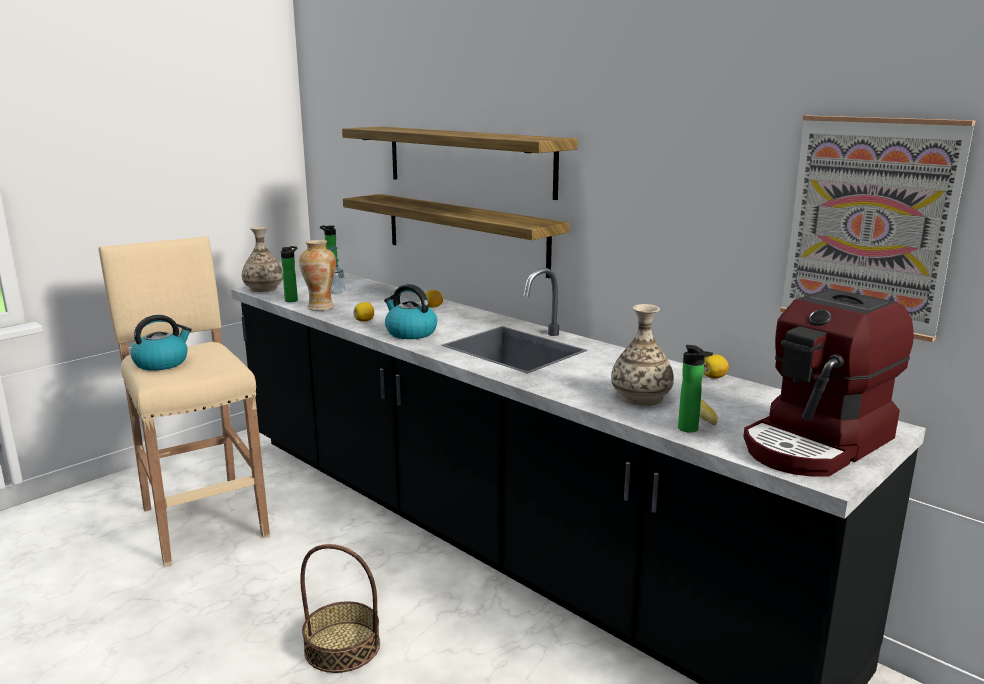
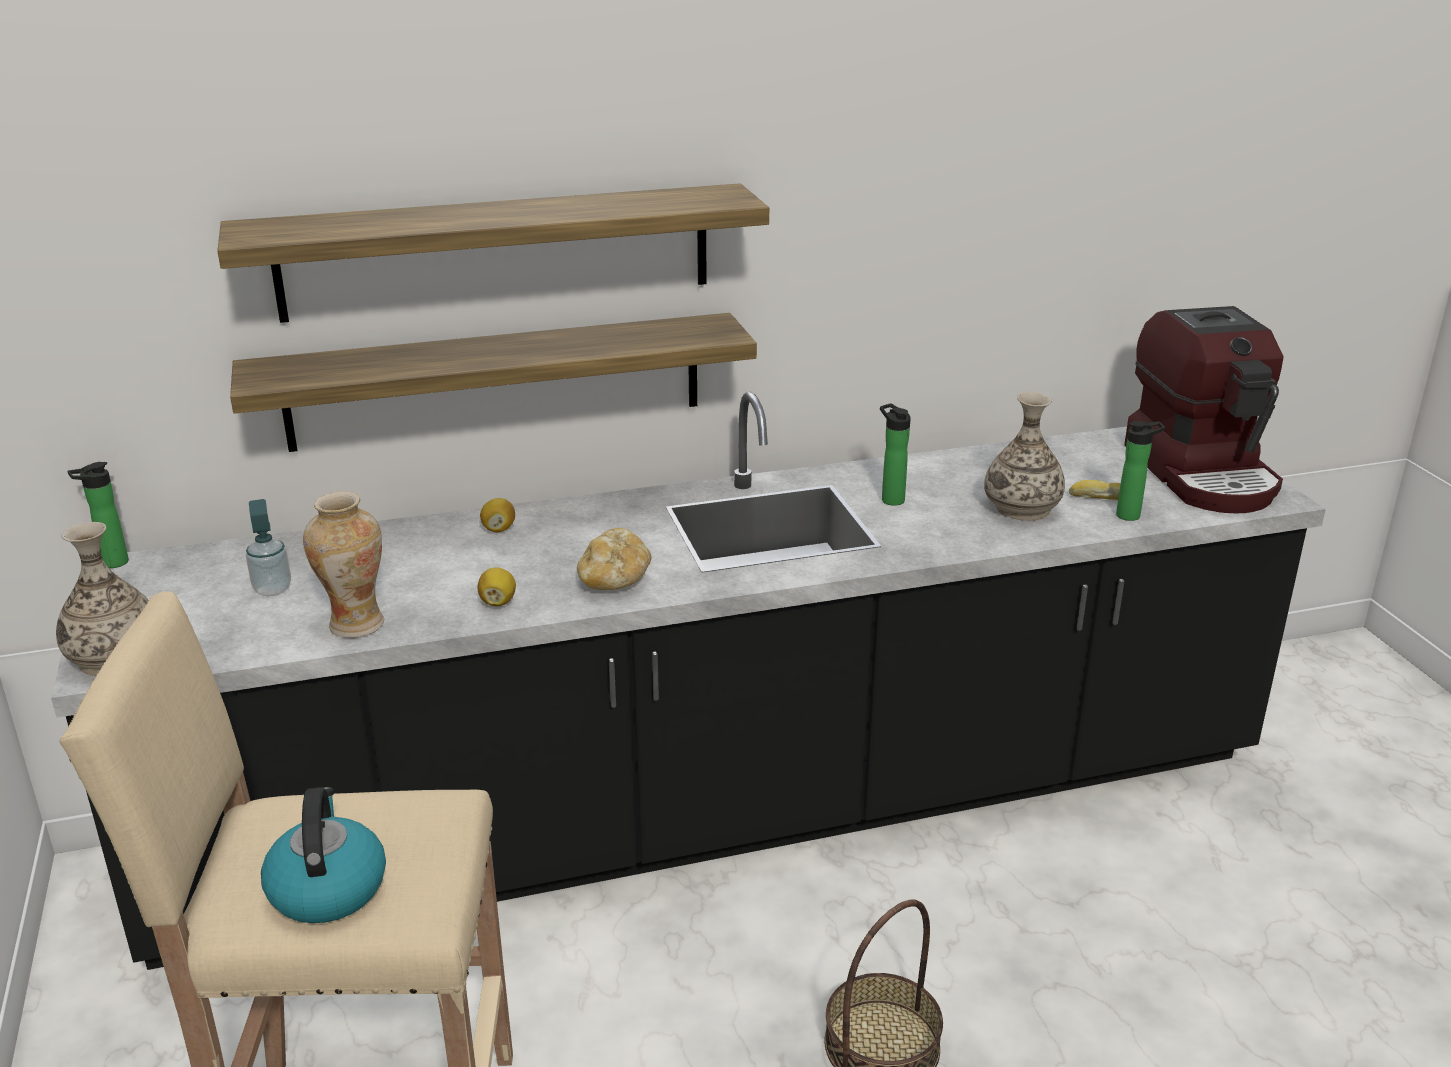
camera: 60 degrees left, 10 degrees up
bottle [281,246,298,302] -> bottle moved to [880,403,911,506]
kettle [384,284,437,339] -> bread [577,528,651,590]
lemon [703,354,729,379] -> none
picture [780,115,976,342] -> none

